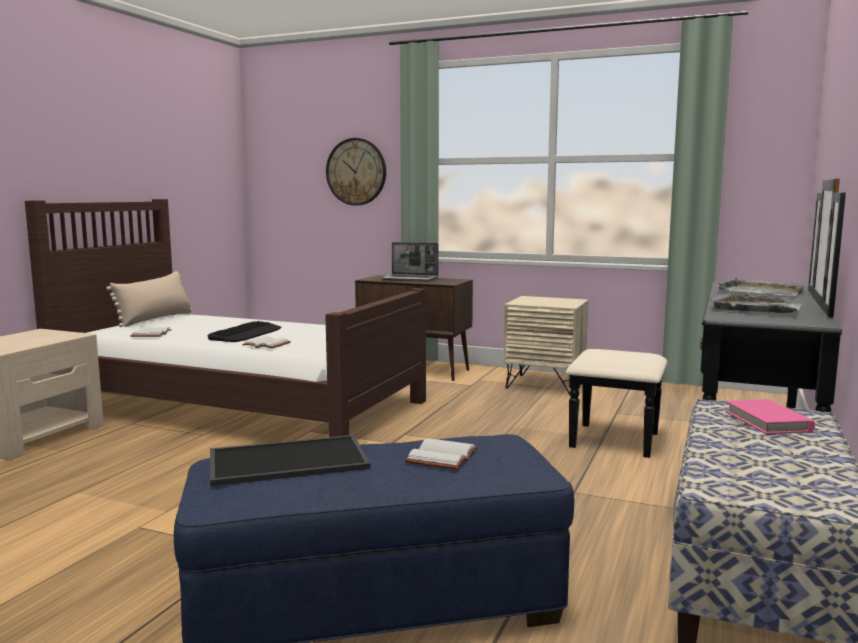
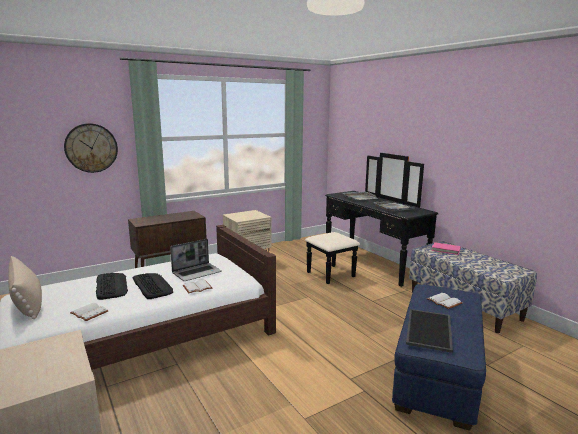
camera: 55 degrees left, 5 degrees up
laptop [381,242,438,281] -> laptop moved to [170,239,222,281]
none -> keyboard [96,273,128,300]

